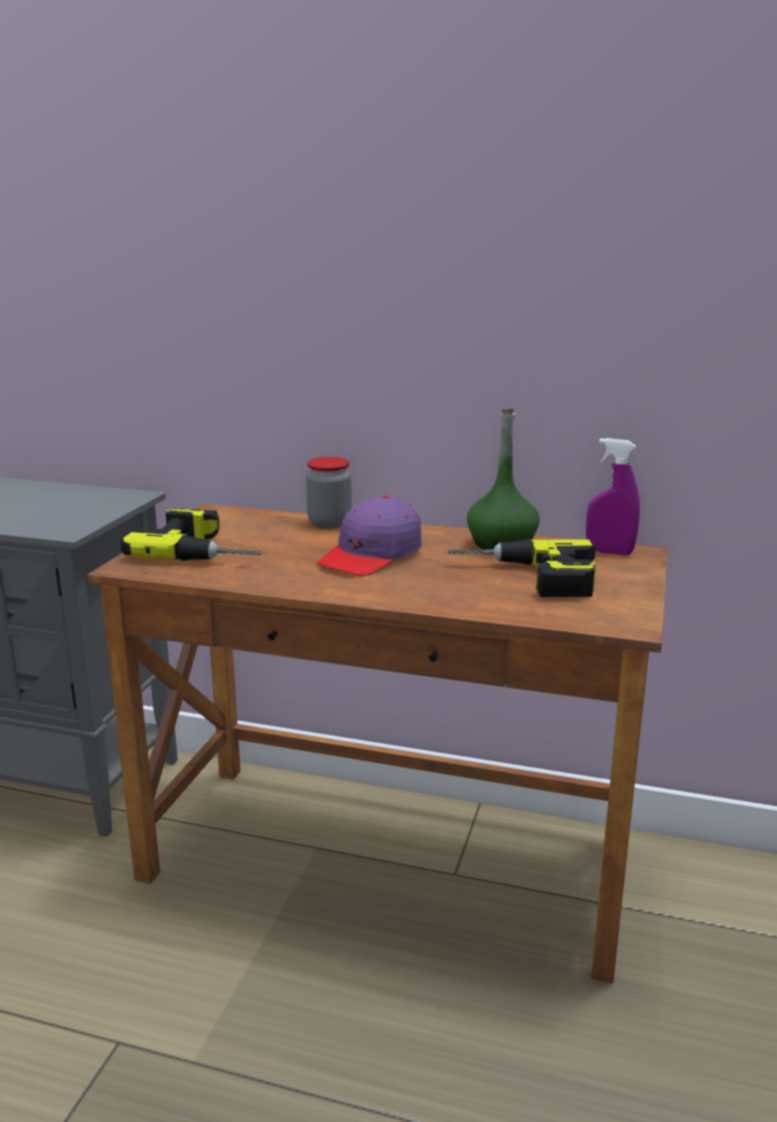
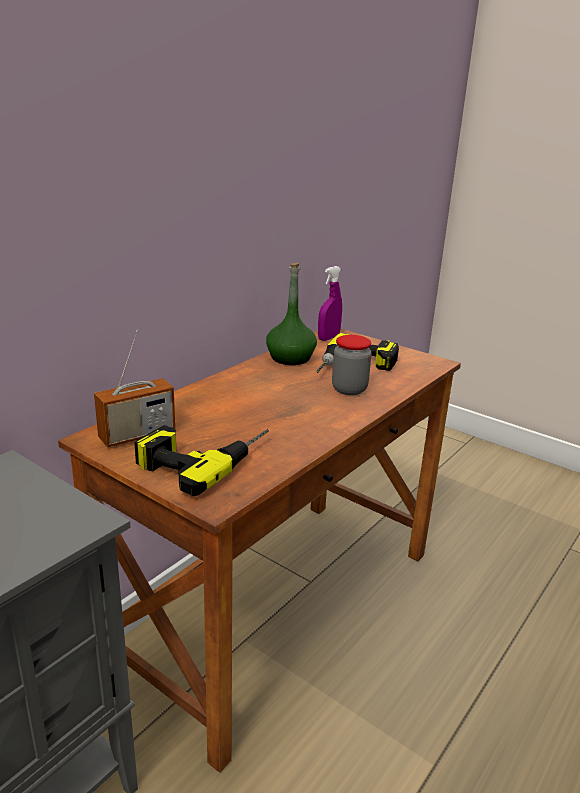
camera: 70 degrees left, 5 degrees up
jar [306,457,352,528] -> jar moved to [332,335,372,395]
purple cap [317,495,422,576] -> none
none -> radio [94,329,175,447]

